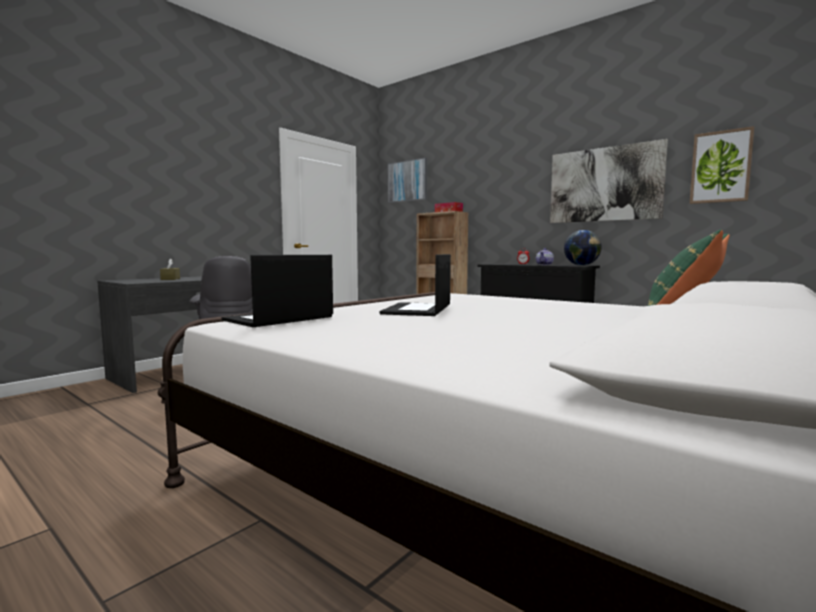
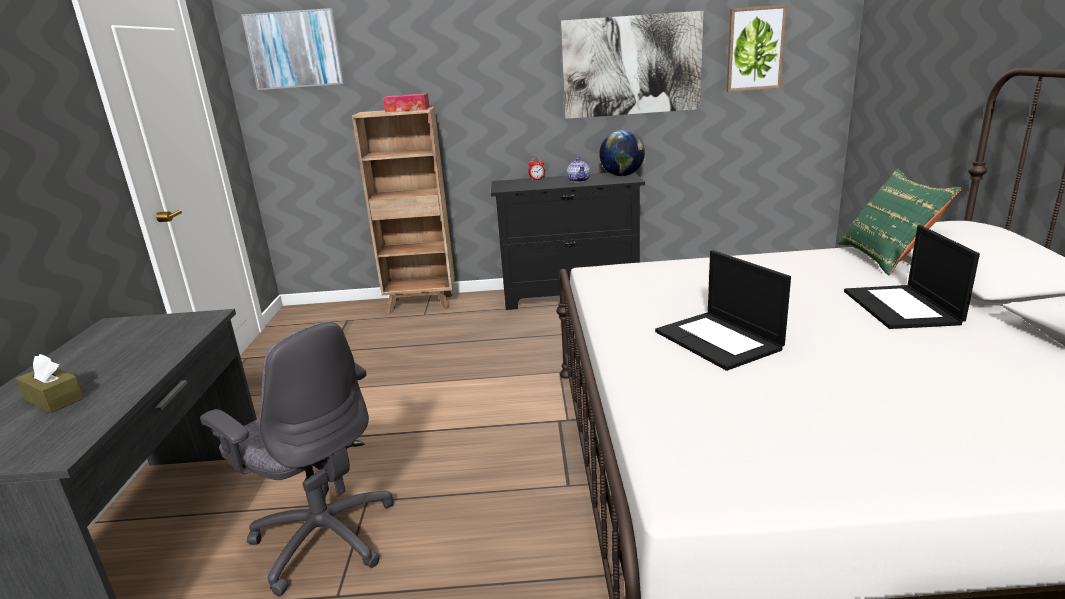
camera: 40 degrees left, 15 degrees up
laptop [221,255,333,327] -> laptop moved to [844,225,980,329]

